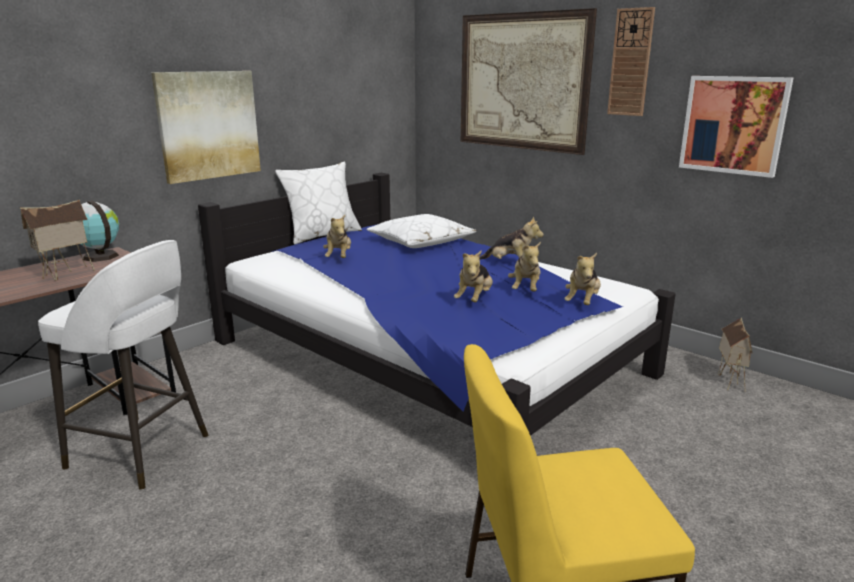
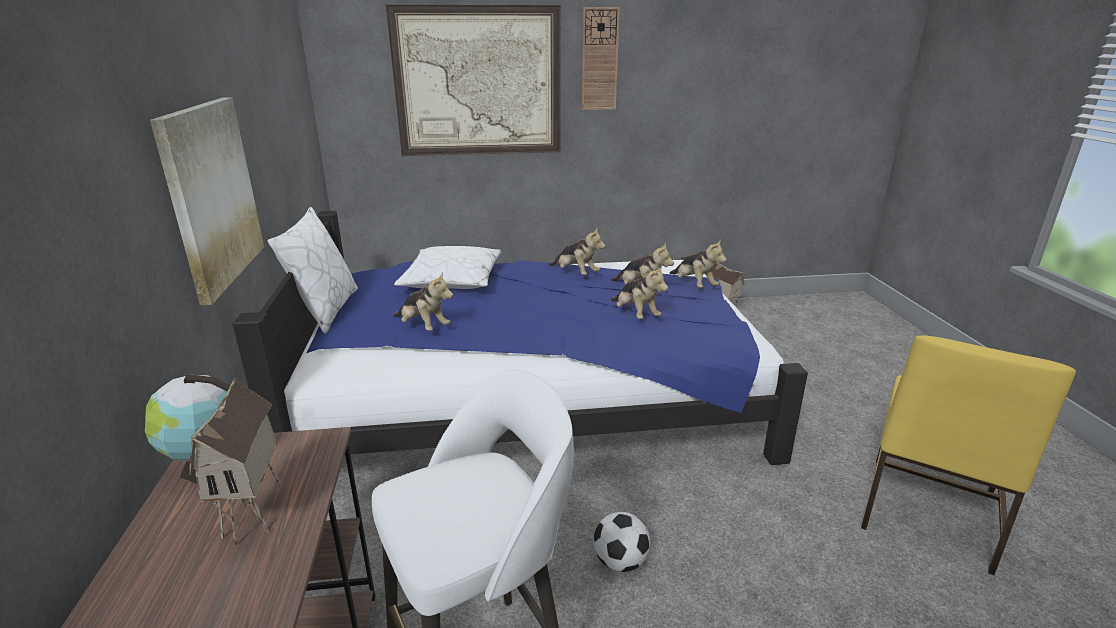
camera: 50 degrees left, 5 degrees up
plush toy [479,216,544,259] -> plush toy turned 60 degrees clockwise [549,228,606,275]
picture [679,76,793,178] -> none
none -> football [593,512,650,572]

